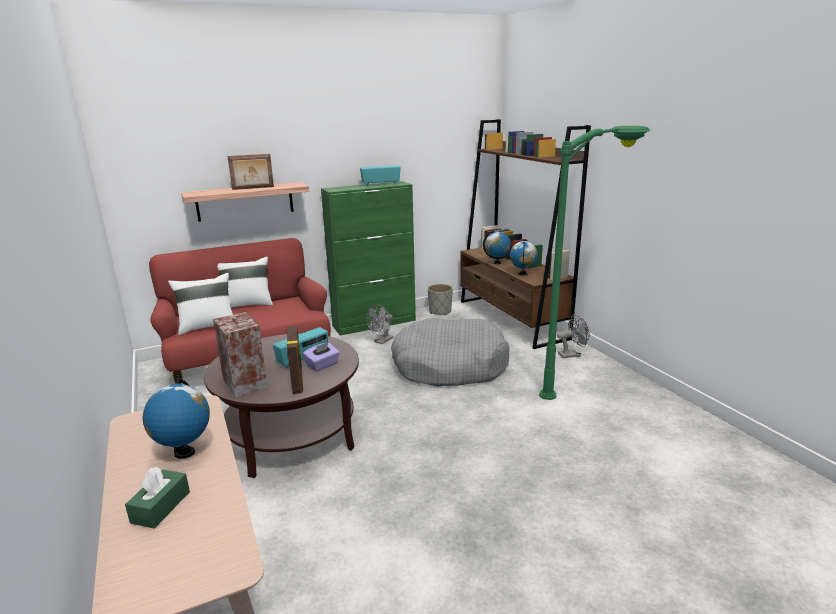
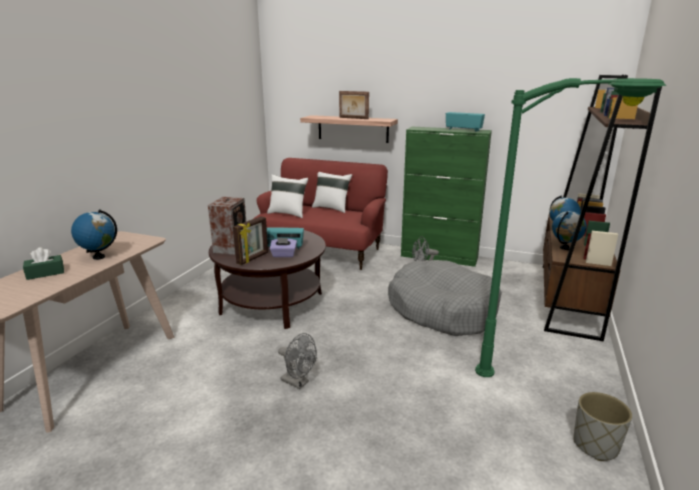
camera: 45 degrees right, 0 degrees up
grey planter [428,284,453,315] -> grey planter moved to [574,392,632,461]
grey fan [557,314,589,358] -> grey fan moved to [278,333,317,389]

